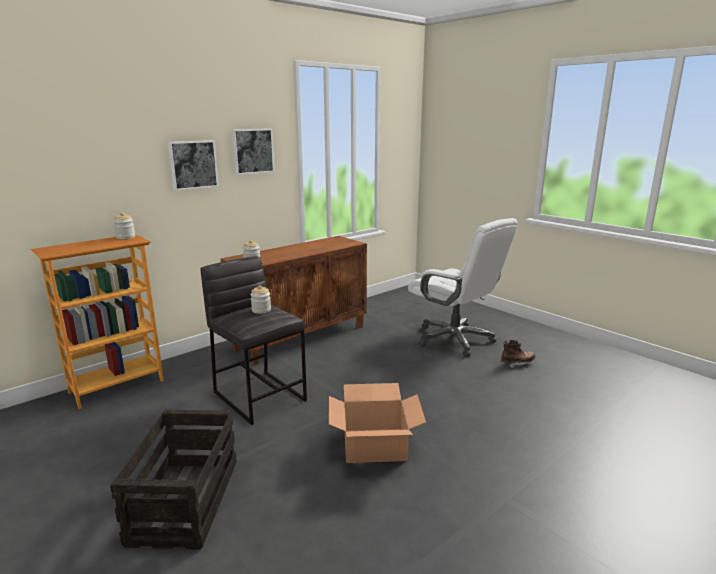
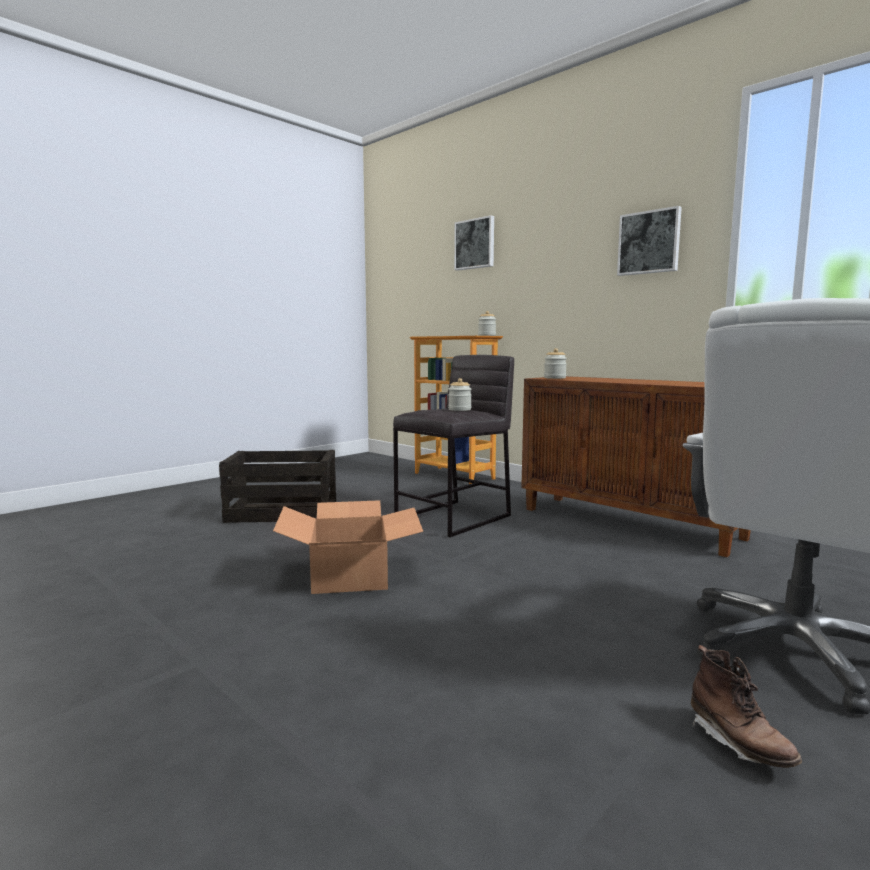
camera: 85 degrees right, 10 degrees down
picture [168,140,219,191] -> picture moved to [454,215,494,271]

